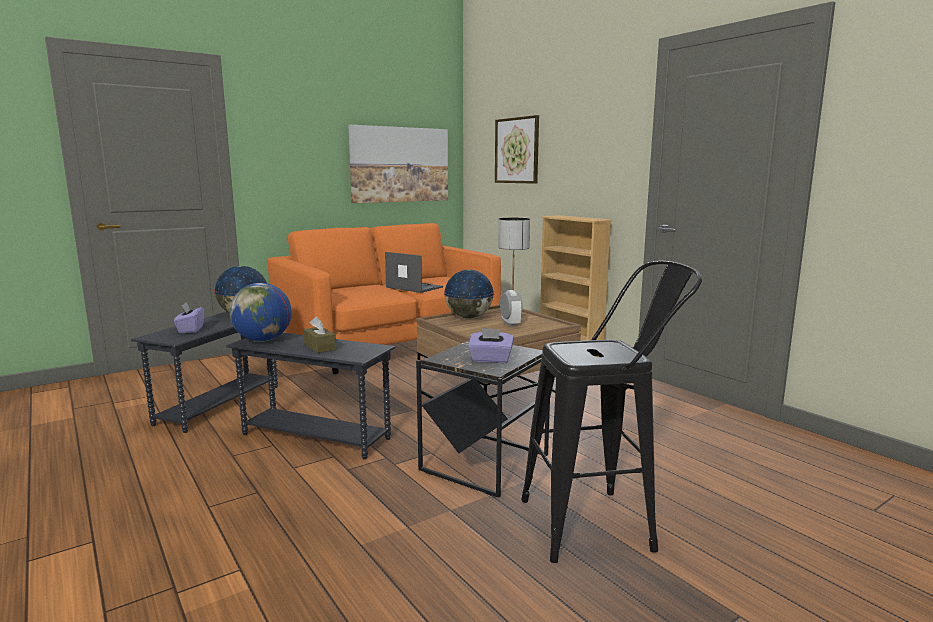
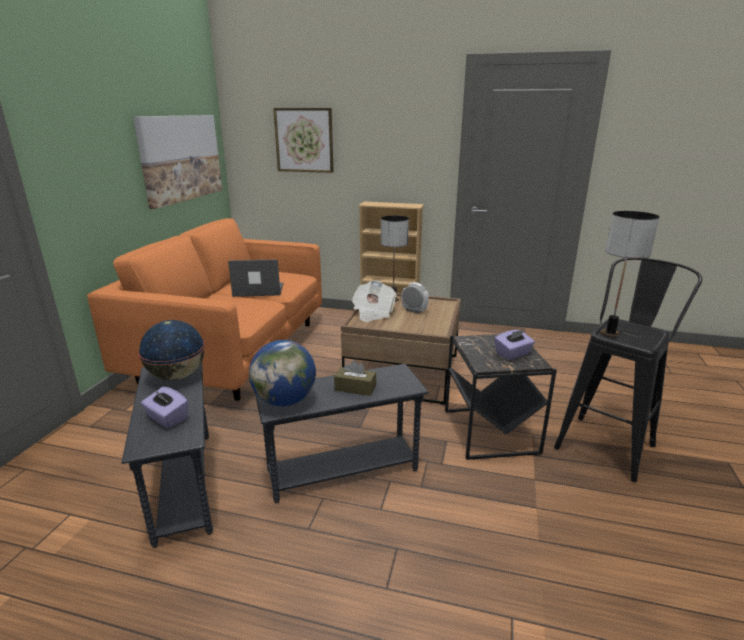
camera: 40 degrees left, 10 degrees up
globe [444,269,494,318] -> newspaper [352,280,397,322]
none -> table lamp [601,211,659,338]

